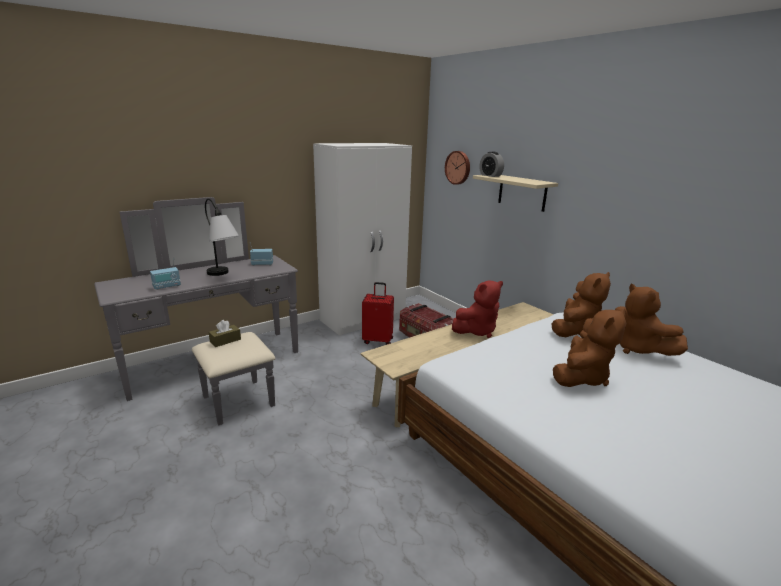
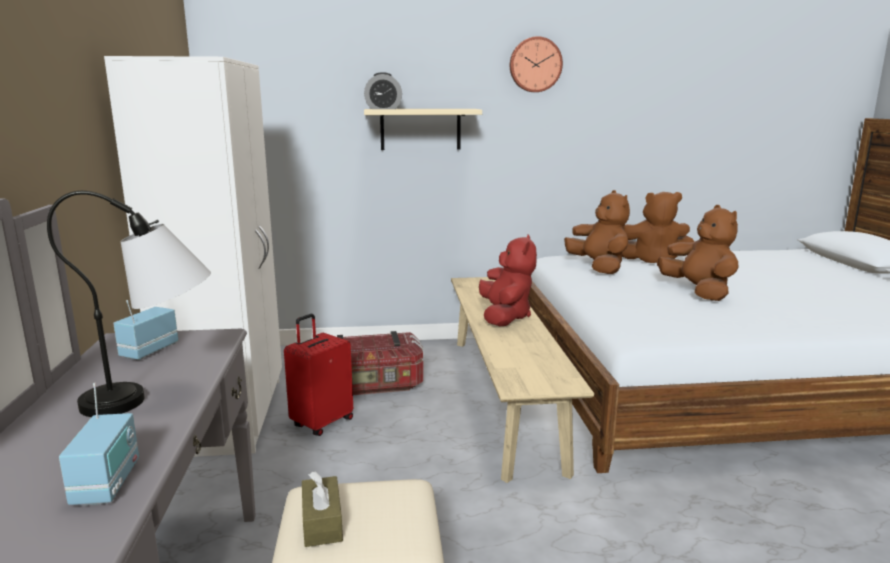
camera: 60 degrees left, 5 degrees down
wall clock [445,151,470,185] -> wall clock moved to [510,36,563,92]

